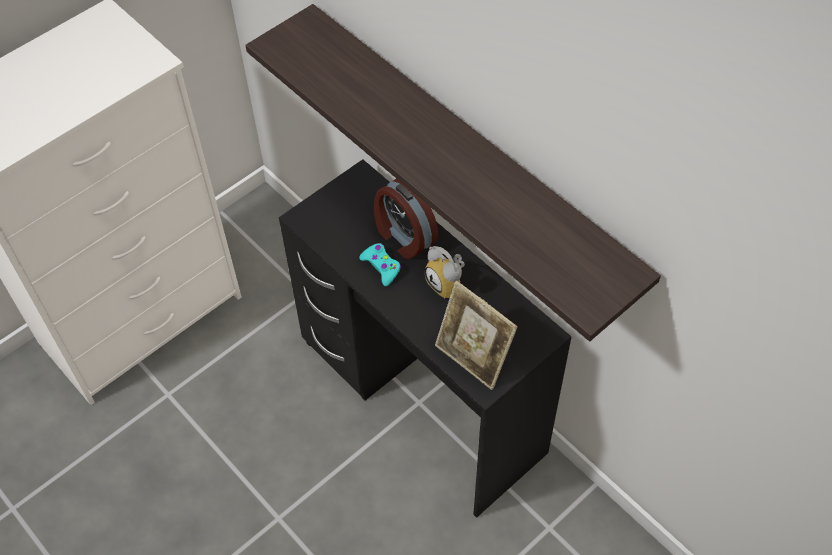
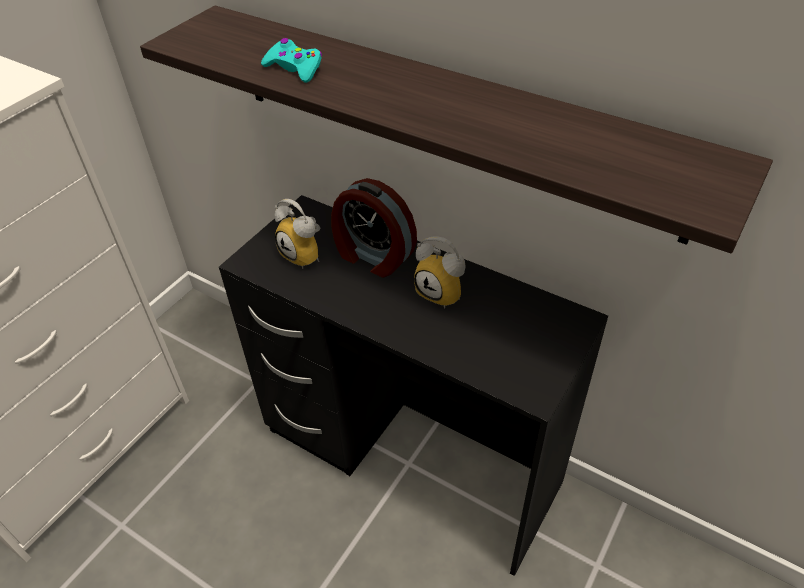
camera: 15 degrees left, 10 degrees down
turquoise game controller [359,243,401,286] -> turquoise game controller moved to [261,38,322,83]
picture frame [435,281,518,390] -> none
none -> alarm clock [275,199,320,269]

